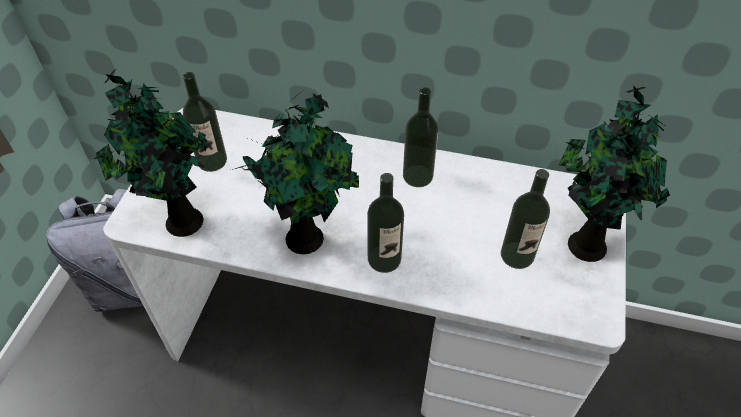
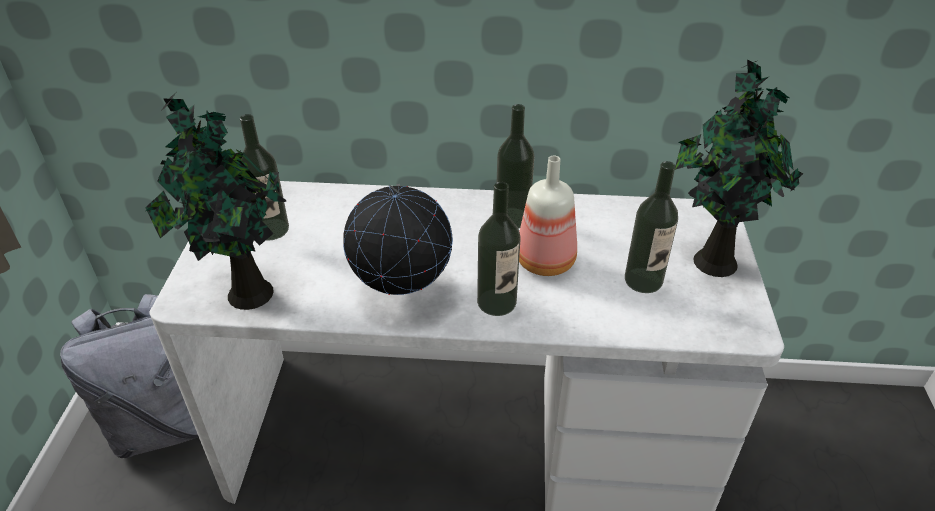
camera: 10 degrees left, 10 degrees down
potted plant [232,91,359,254] -> globe [343,184,453,295]
none -> bottle [519,156,577,276]

